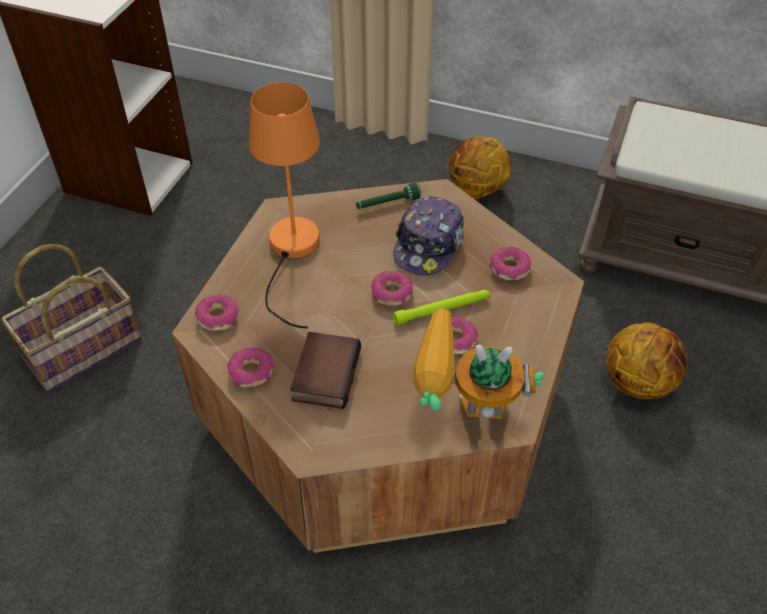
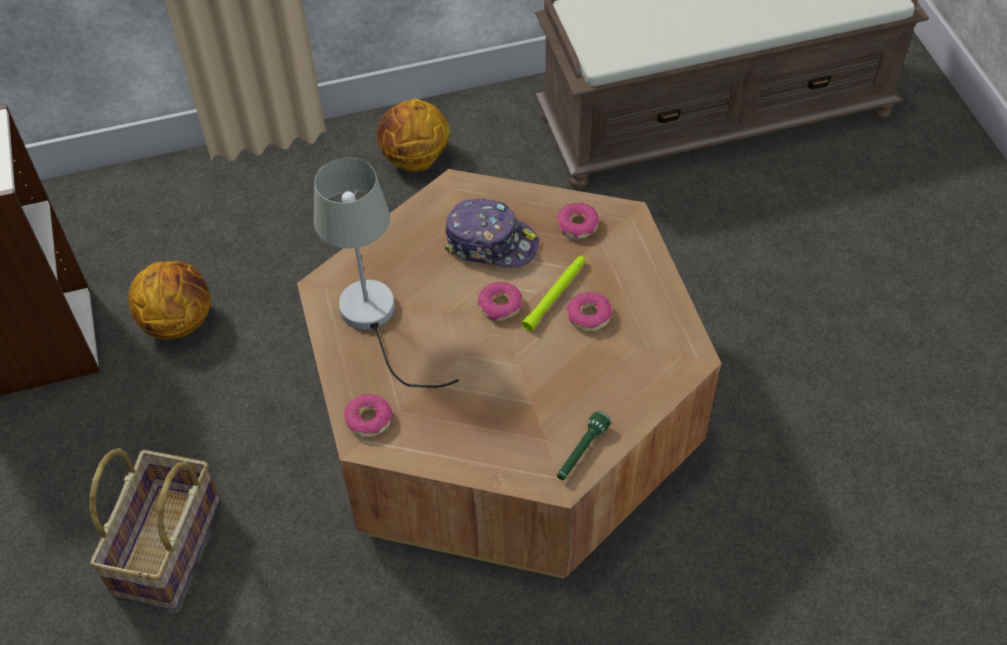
camera: 35 degrees left, 5 degrees up
donut [227,348,274,388] -> none
orange table lamp [249,83,320,329] -> grey table lamp [314,158,459,388]
book [290,332,361,409] -> none
green flashlight [356,183,421,209] -> green flashlight moved to [557,411,611,480]
cap [393,196,464,276] -> cap turned 60 degrees counterclockwise [445,198,539,268]
toy robot [413,309,544,419] -> none
basketball [606,322,687,399] -> basketball moved to [128,261,211,340]

